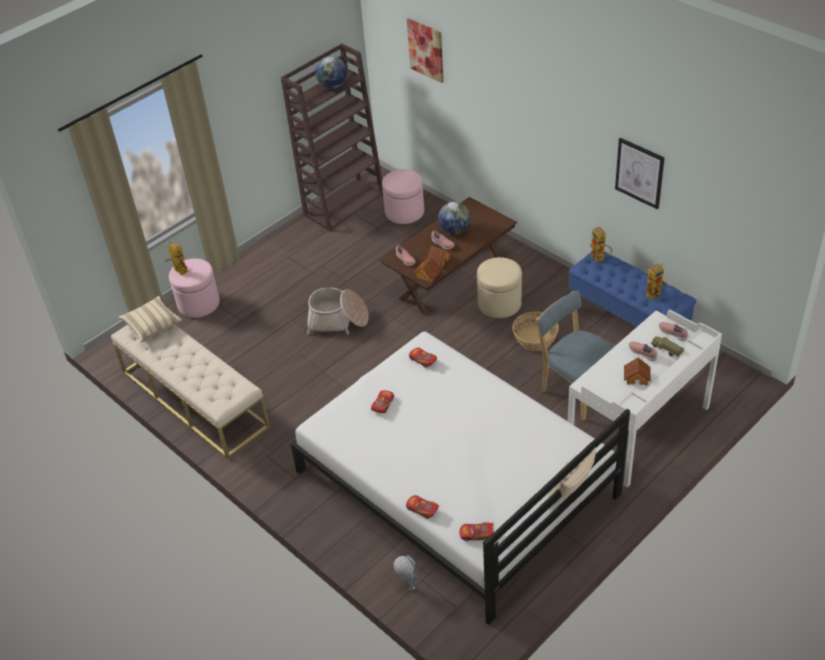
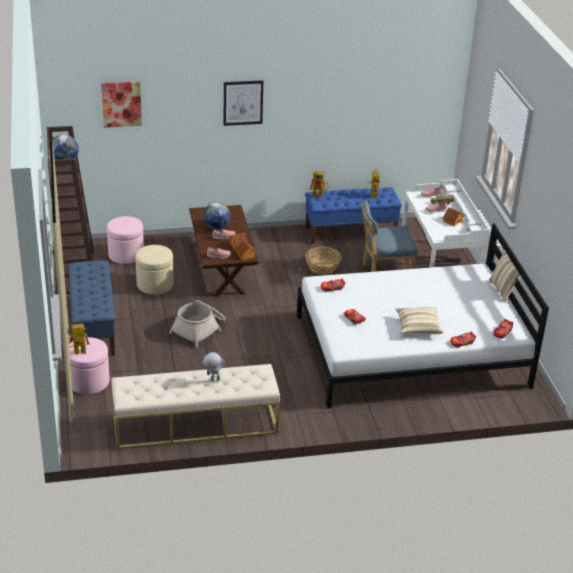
camera: 60 degrees left, 10 degrees down
beige pillow [118,296,182,343] -> beige pillow moved to [395,307,444,334]
toy robot [393,555,417,590] -> toy robot moved to [201,352,225,381]
beige ottoman [477,257,522,318] -> beige ottoman moved to [135,245,174,295]
picture [615,138,665,209] -> picture moved to [224,80,263,126]
none -> blue bench [69,261,115,356]

